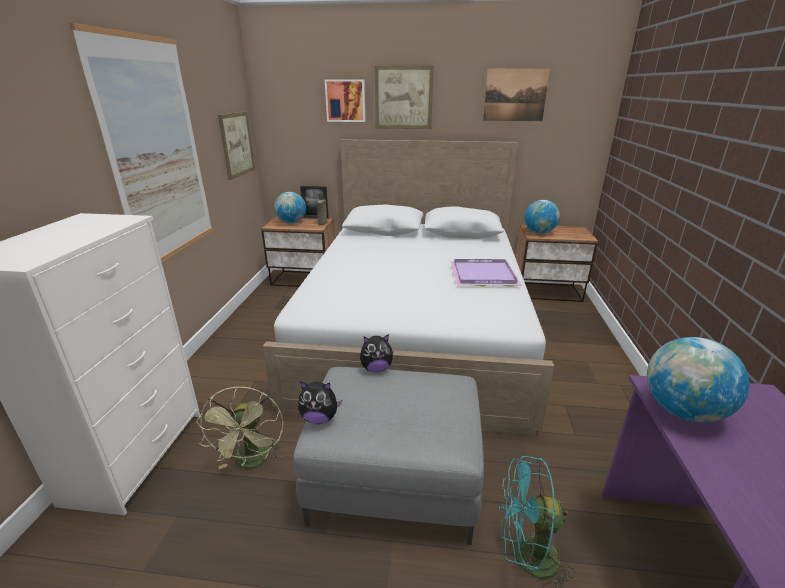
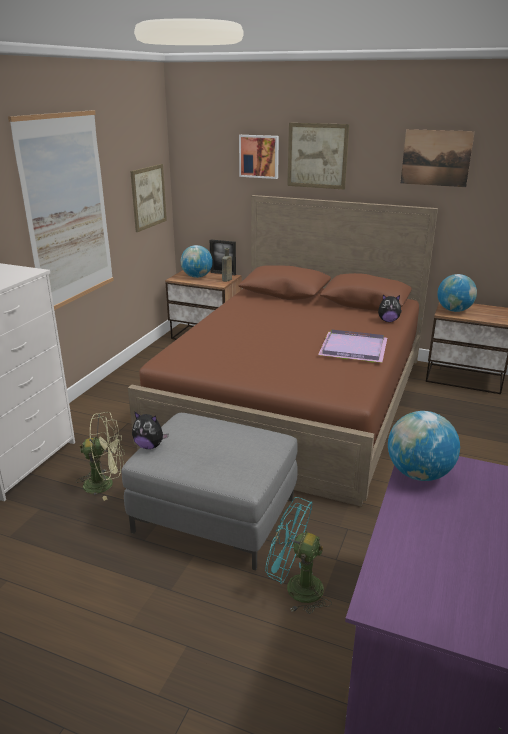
camera: 15 degrees right, 0 degrees up
green fan [196,386,283,469] -> green fan turned 105 degrees counterclockwise [76,412,125,501]
white bed [263,139,554,436] -> brown bed [128,195,438,506]
plush toy [360,334,394,372] -> plush toy moved to [378,295,402,322]

